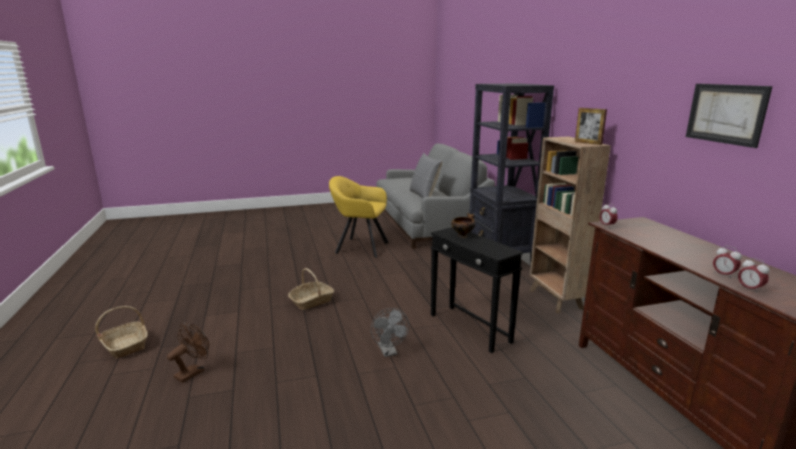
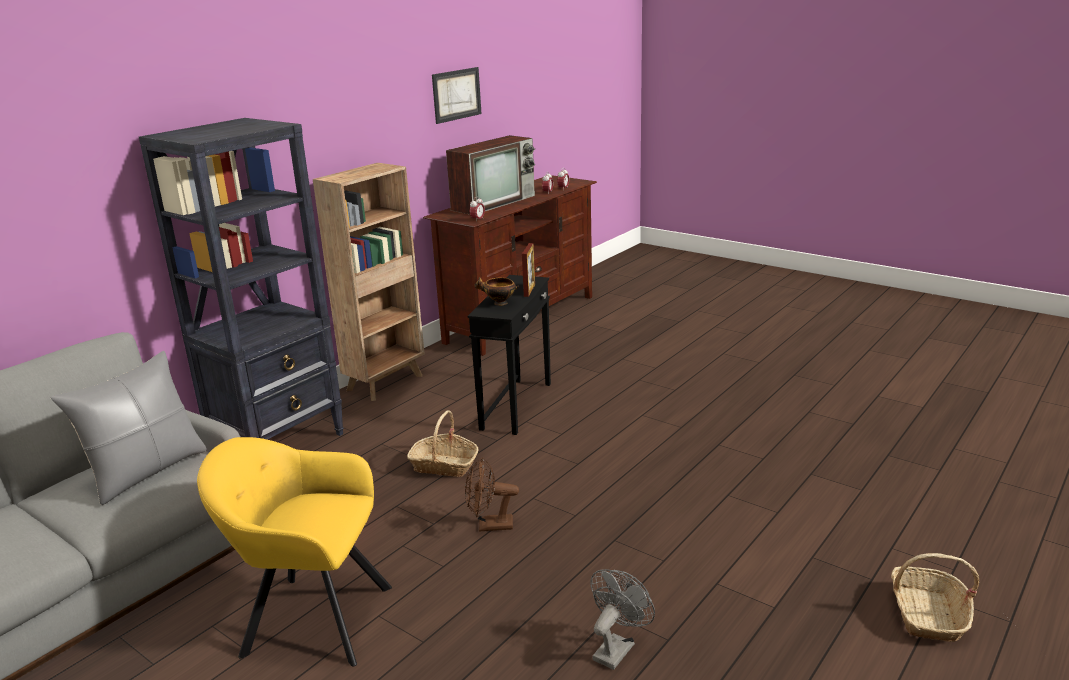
camera: 125 degrees left, 5 degrees up
brown fan [167,323,209,383] -> brown fan moved to [465,457,519,532]
basket [288,268,334,310] -> basket moved to [407,410,479,477]
yellow armchair [329,176,389,258] -> yellow armchair turned 120 degrees clockwise [197,437,392,667]
grey fan [371,308,409,357] -> grey fan moved to [590,569,655,670]
picture frame [575,108,607,145] -> picture frame moved to [522,243,535,297]
none -> television [446,135,536,215]

